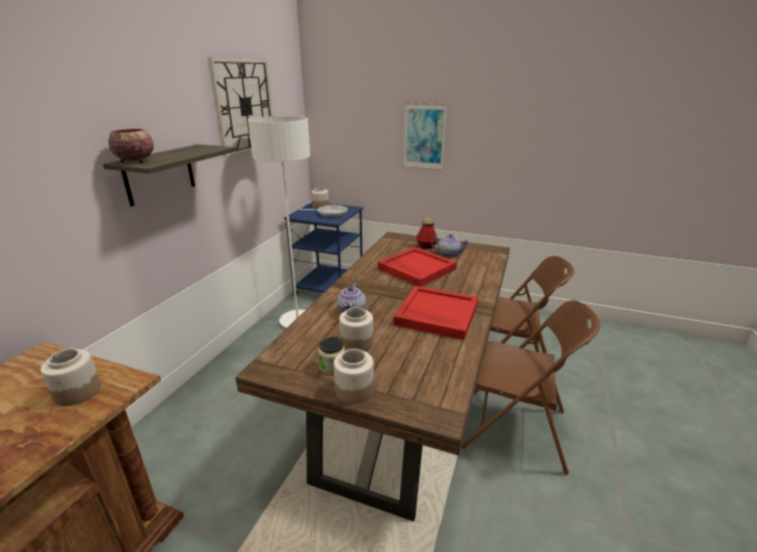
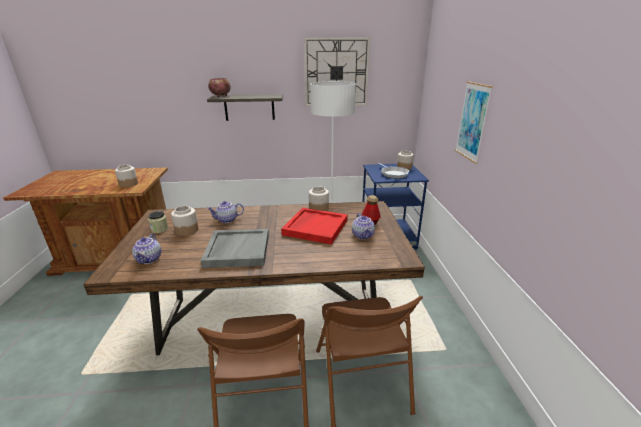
camera: 65 degrees right, 0 degrees up
jar [334,349,374,404] -> jar moved to [309,186,329,211]
red tray [394,286,478,340] -> grey tray [201,229,269,268]
none -> teapot [132,233,161,264]

